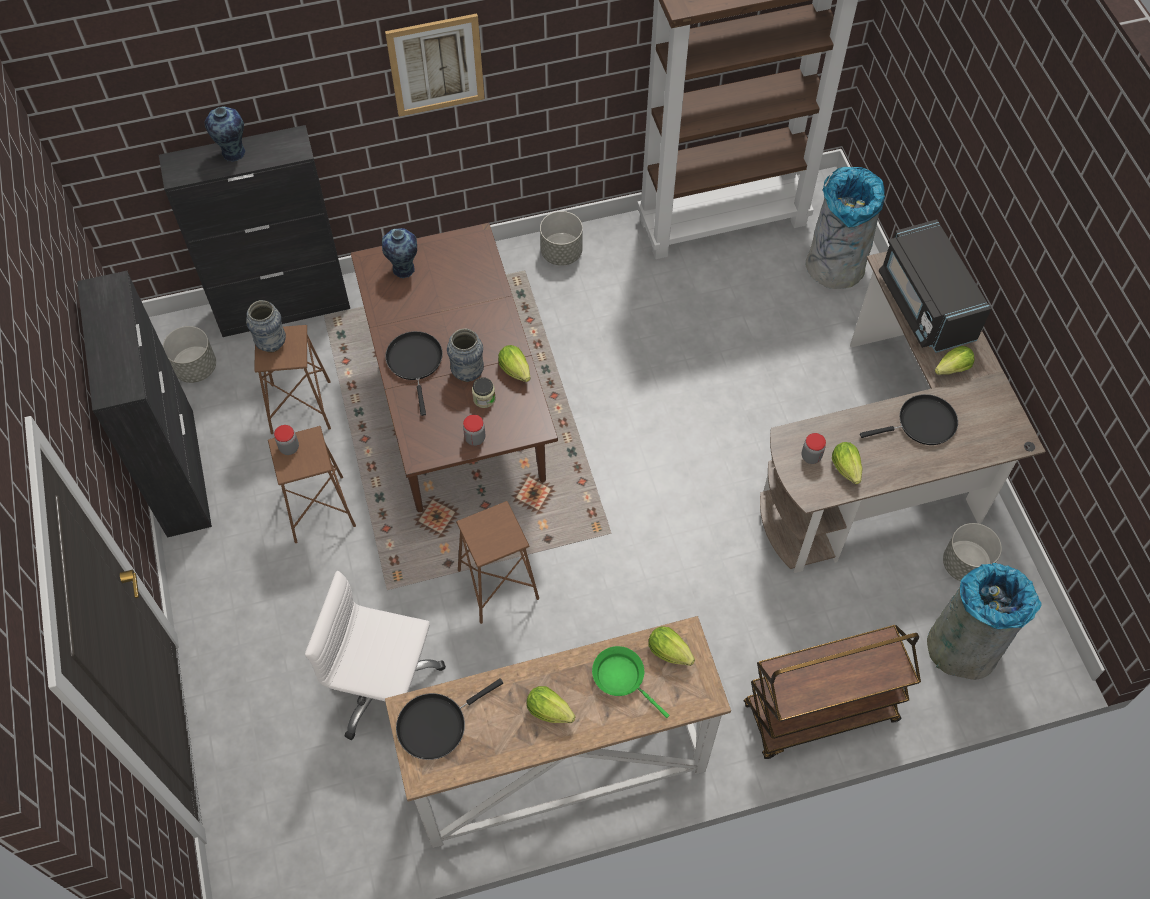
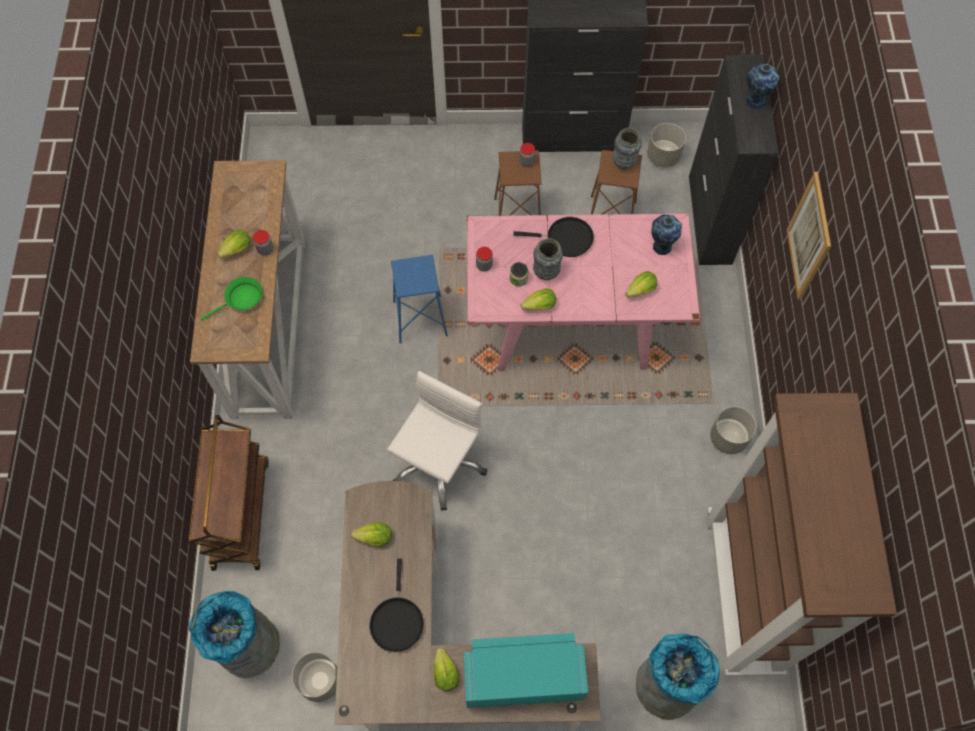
camera: 105 degrees right, 5 degrees up
white office chair [305,571,446,740] -> white office chair moved to [387,371,487,511]
brown dining table [351,223,558,512] -> pink dining table [467,214,700,372]
black frying pan [396,678,503,760] -> none
brown stool [456,501,539,624] -> blue stool [391,255,448,343]
lettuce [648,626,695,666] -> lettuce moved to [625,271,657,298]
jar [802,433,826,464] -> jar moved to [253,230,273,256]
black microwave [879,219,991,353] -> turquoise microwave [463,633,588,708]

